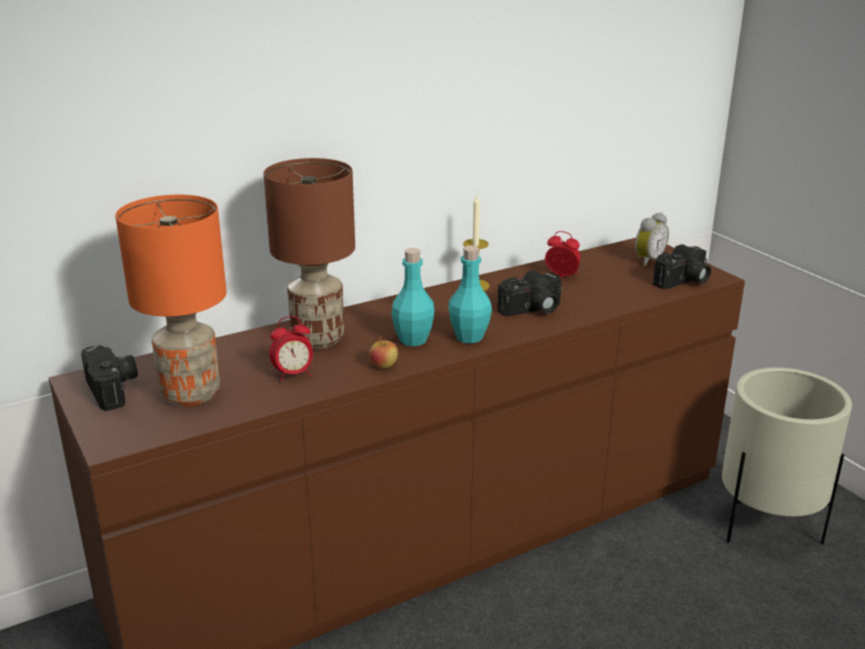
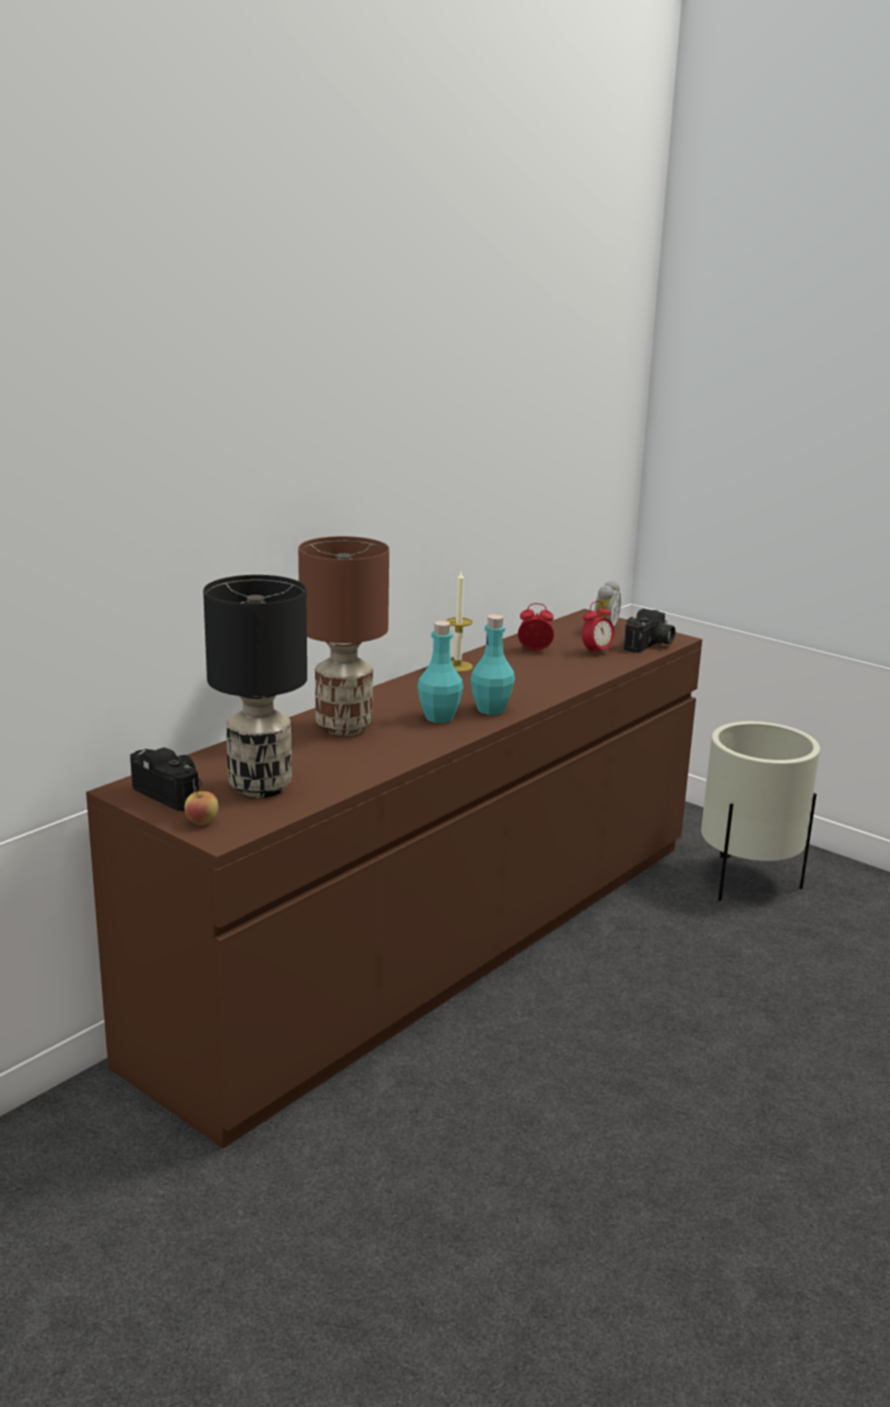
camera: 20 degrees left, 5 degrees down
orange table lamp [115,195,227,407] -> black table lamp [203,575,307,798]
alarm clock [269,316,313,381] -> alarm clock moved to [582,601,615,656]
apple [370,336,398,369] -> apple moved to [184,787,218,825]
camera [497,270,562,316] -> none

